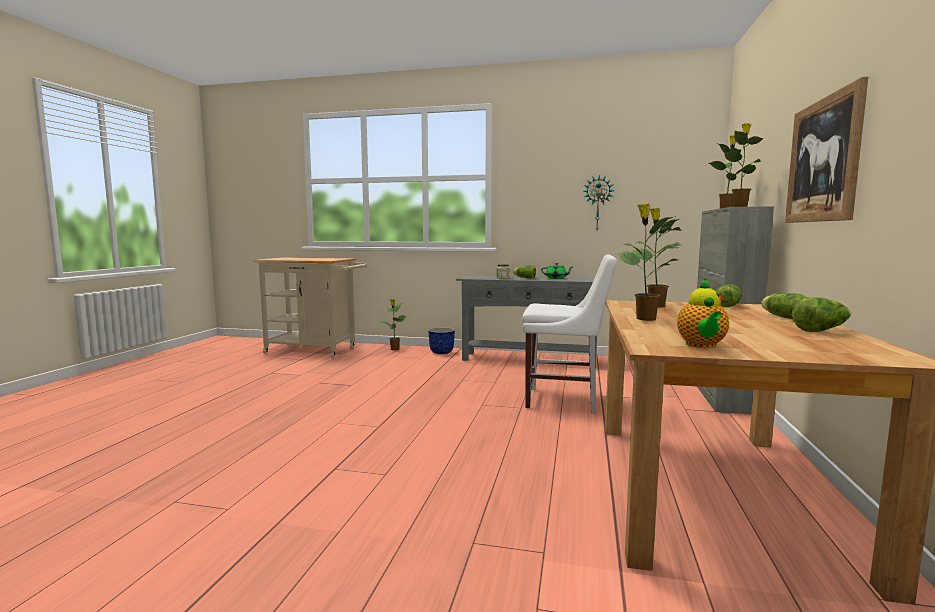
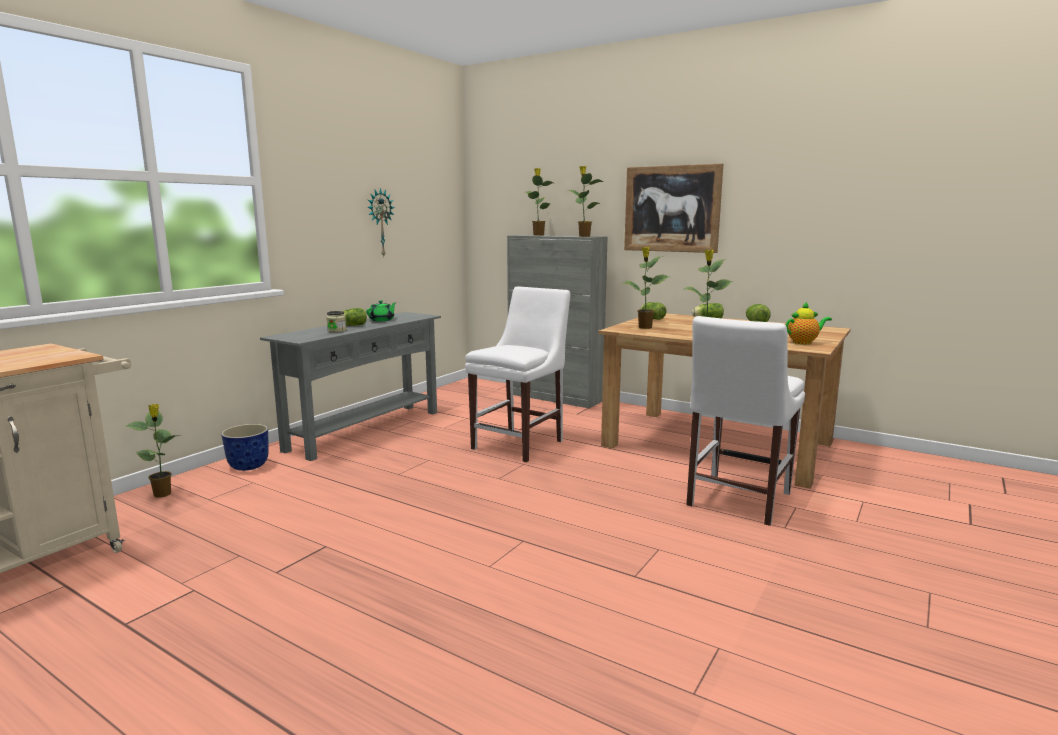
camera: 70 degrees left, 5 degrees up
teapot [677,278,729,348] -> teapot turned 45 degrees counterclockwise [786,302,832,344]
none -> white chair [686,316,805,526]

